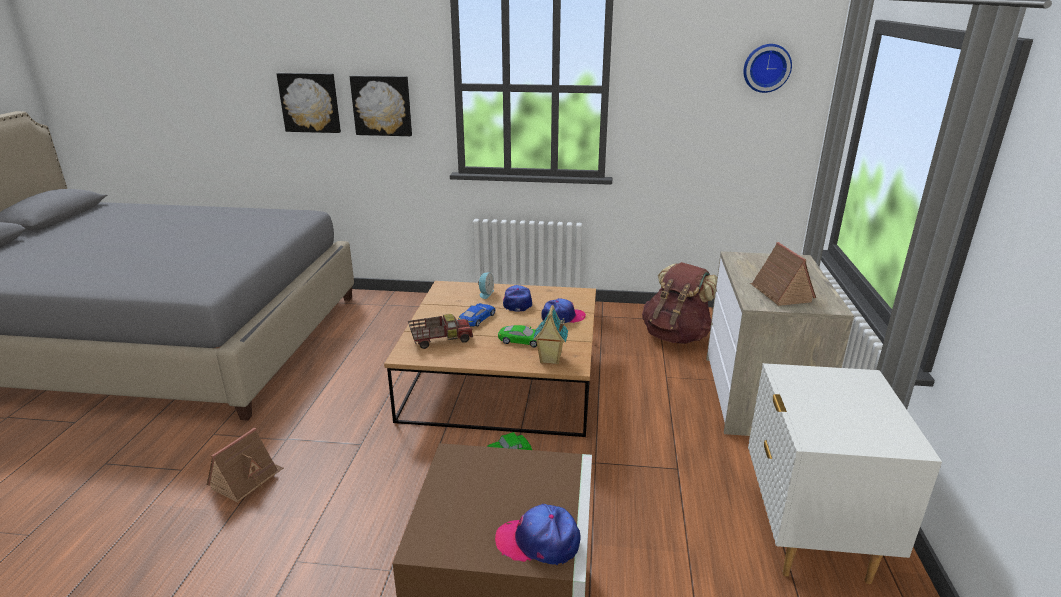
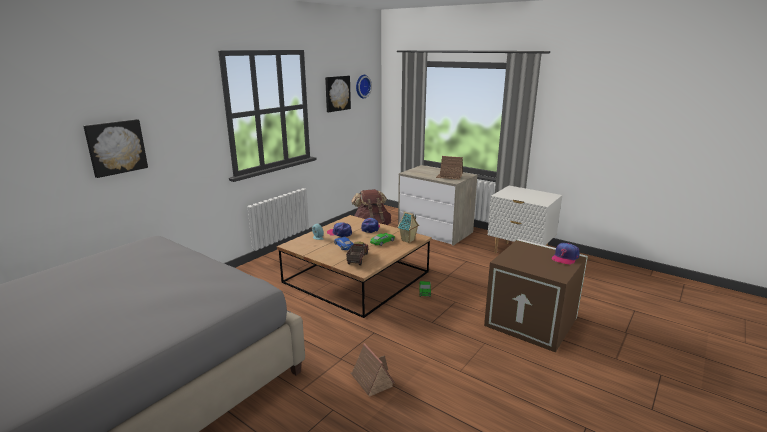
camera: 60 degrees left, 5 degrees down
picture [350,76,412,136] -> picture moved to [325,76,351,112]

